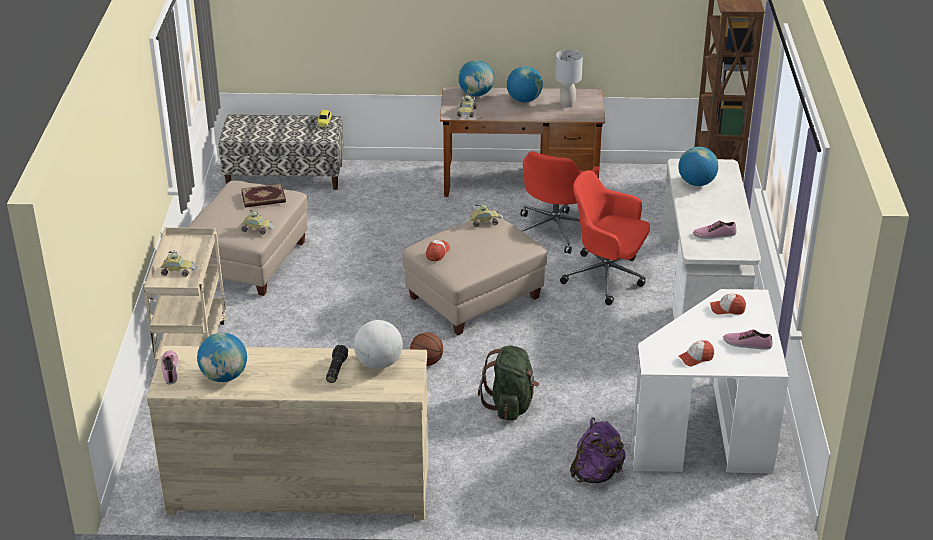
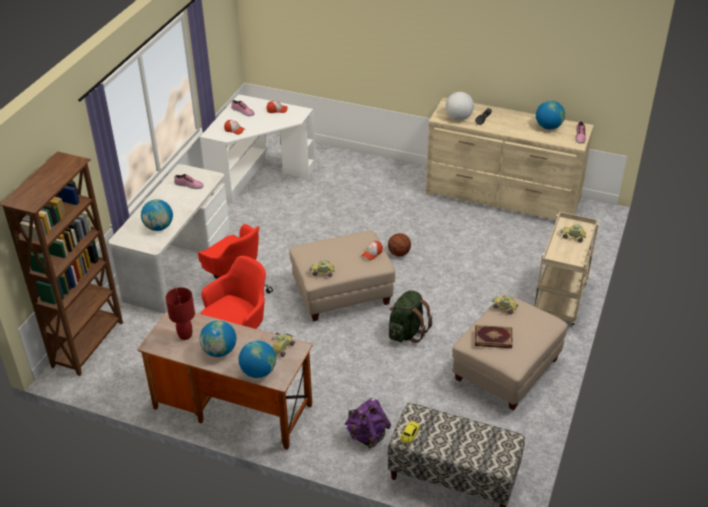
camera: 160 degrees left, 5 degrees up
green backpack [478,346,539,420] -> green backpack moved to [389,290,432,343]
grey table lamp [555,50,583,108] -> red table lamp [165,287,195,340]
purple backpack [570,418,626,483] -> purple backpack moved to [345,398,391,449]

